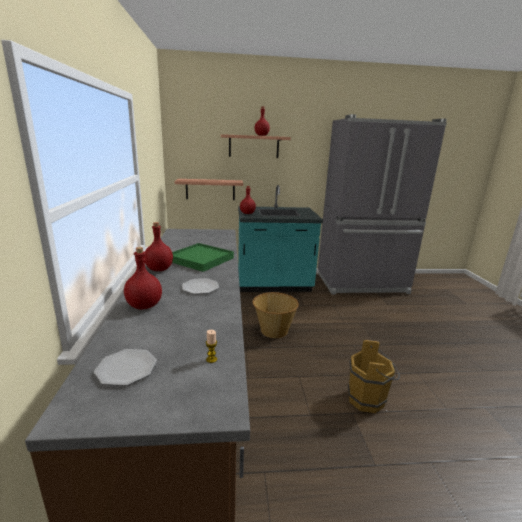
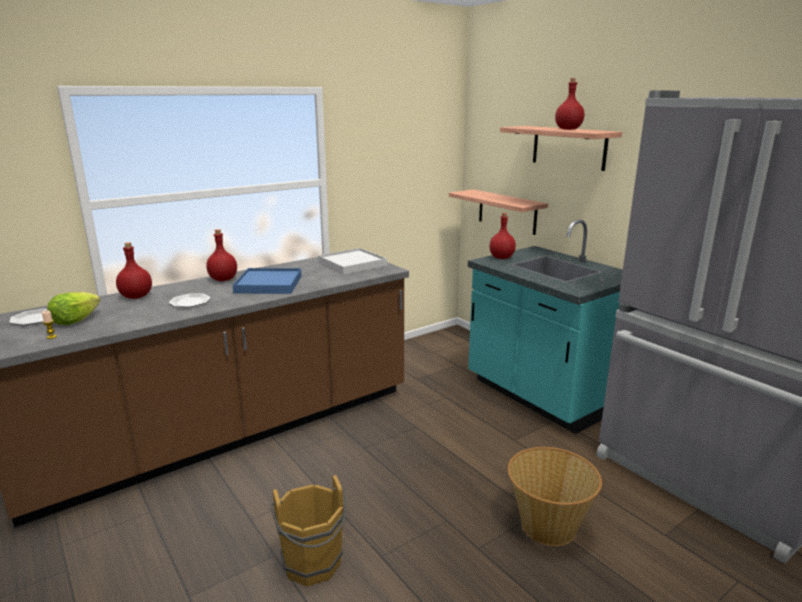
camera: 60 degrees right, 0 degrees up
green tray [172,243,234,272] -> blue tray [233,268,302,294]
basket [253,292,299,338] -> basket moved to [508,447,602,546]
none -> lettuce [47,292,100,325]
none -> white tray [318,248,387,275]

